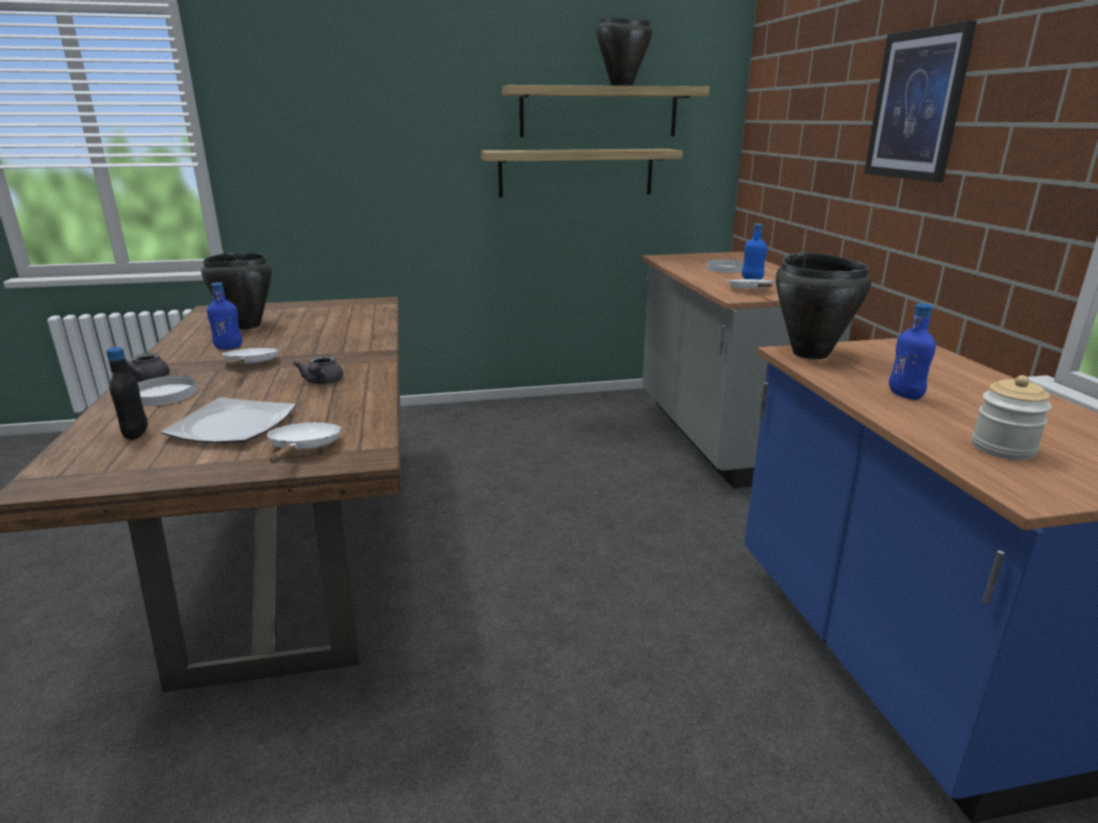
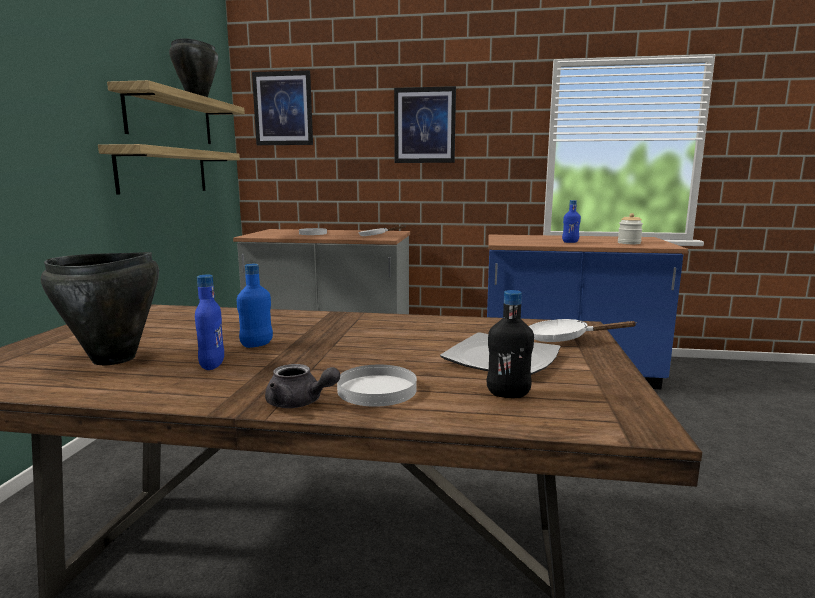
camera: 70 degrees left, 10 degrees down
white frying pan [222,348,279,367] -> none
grey teapot [293,355,343,384] -> none
blue bottle [742,224,767,279] -> blue bottle moved to [237,264,273,348]
black cooking pot [776,252,871,359] -> none
none -> picture [252,70,313,145]

